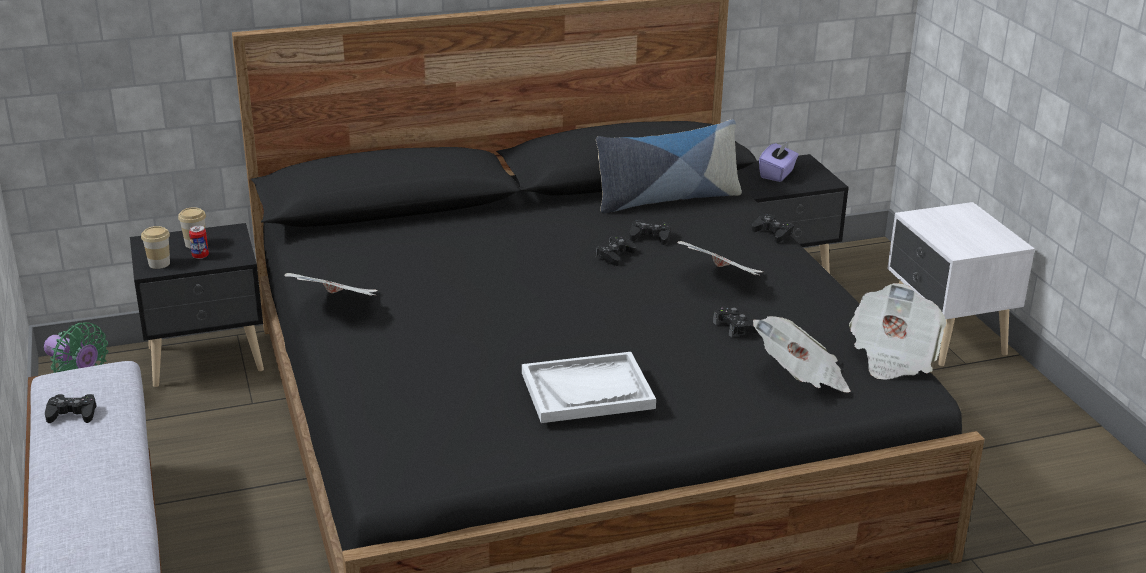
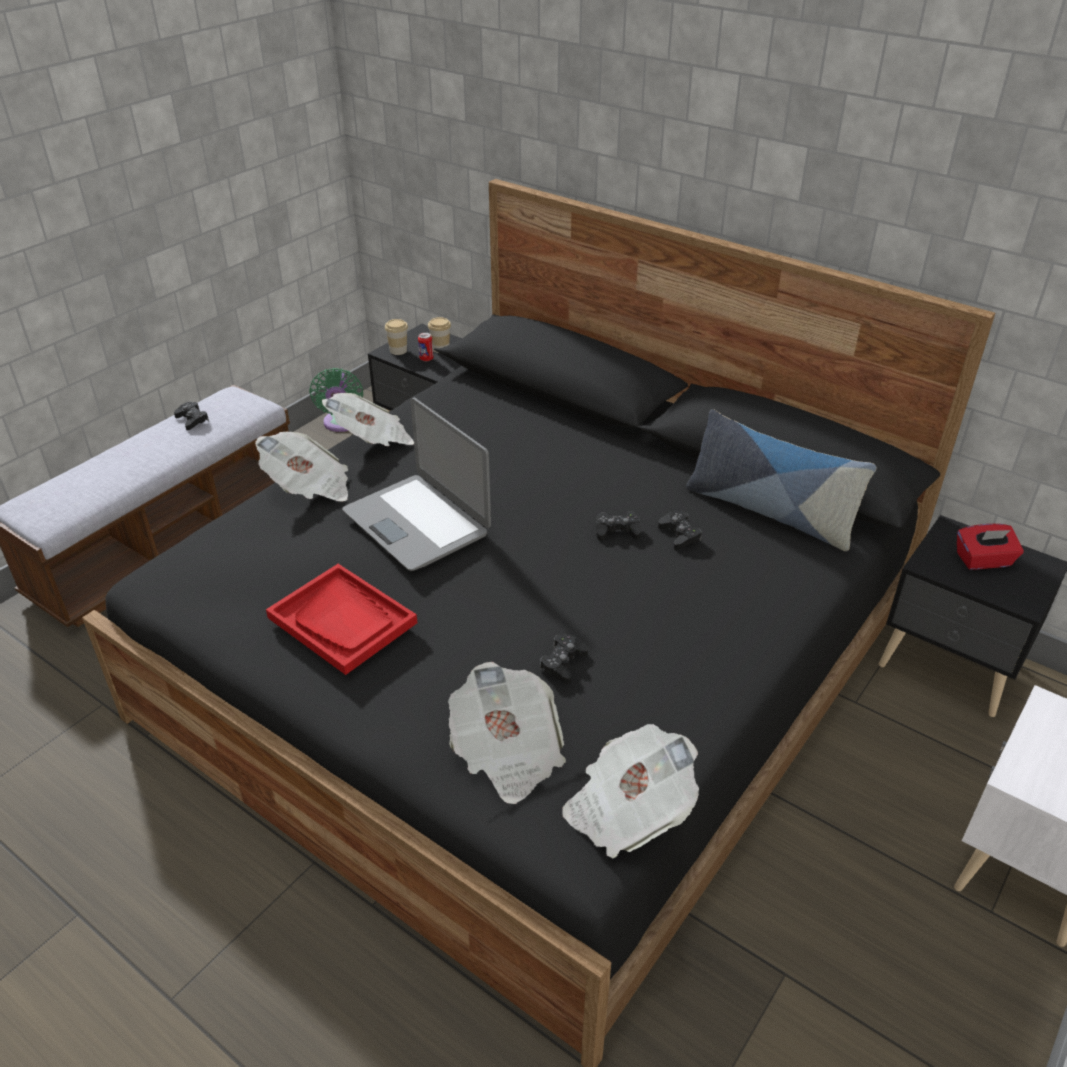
camera: 55 degrees right, 10 degrees up
white tray [522,352,656,423] -> red tray [266,564,417,675]
newspaper [677,241,763,276] -> newspaper moved to [255,432,348,502]
black game controller [752,215,794,243] -> none
purple tissue box [759,141,799,182] -> red tissue box [957,524,1024,570]
none -> laptop [342,398,491,571]

